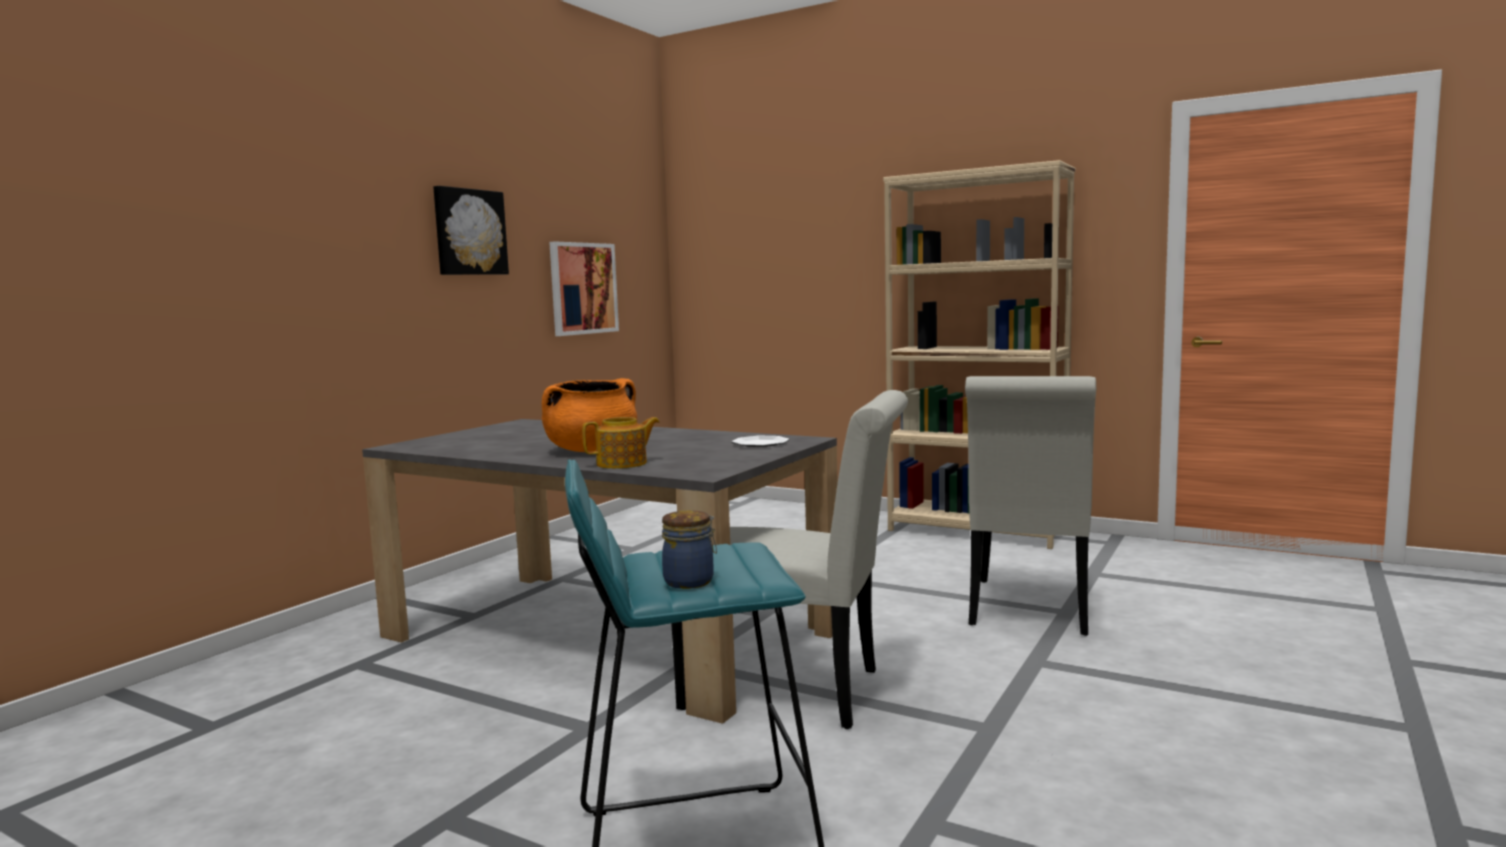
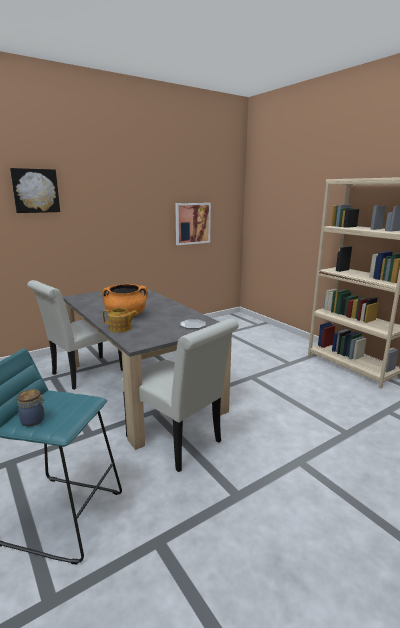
camera: 25 degrees right, 10 degrees up
picture [433,186,509,275] -> picture moved to [10,168,60,213]
white chair [965,376,1096,636] -> white chair moved to [27,280,123,390]

